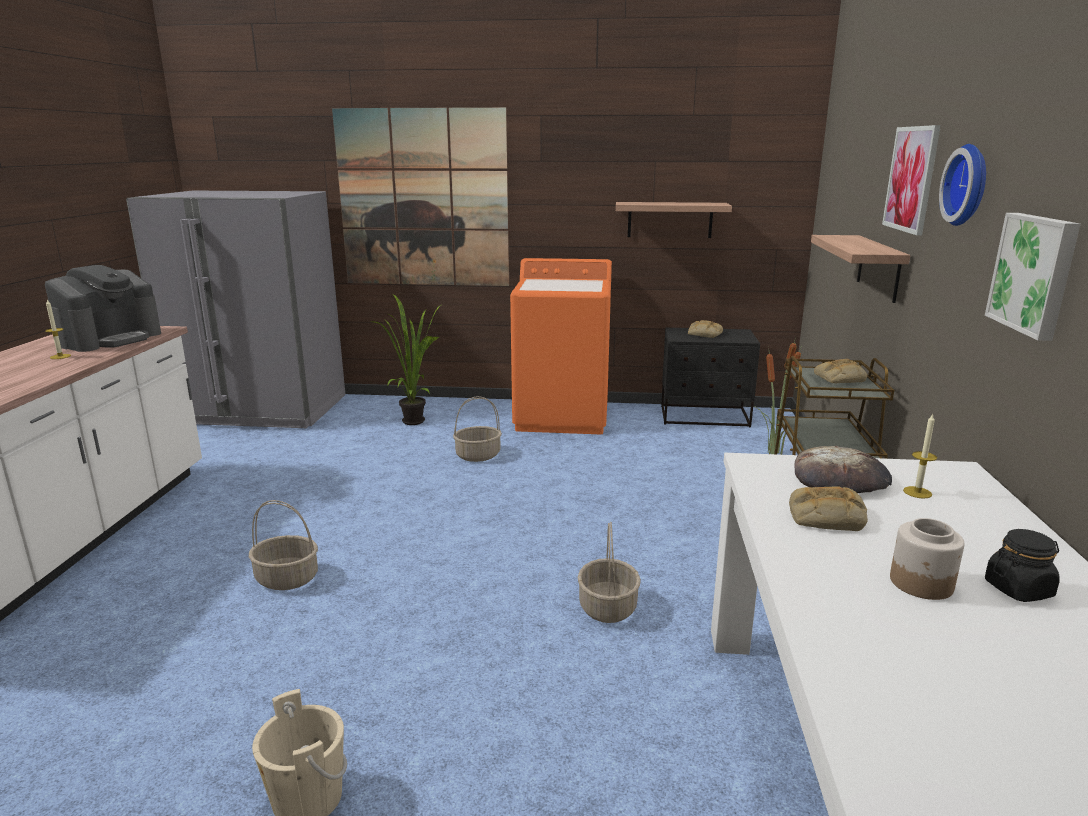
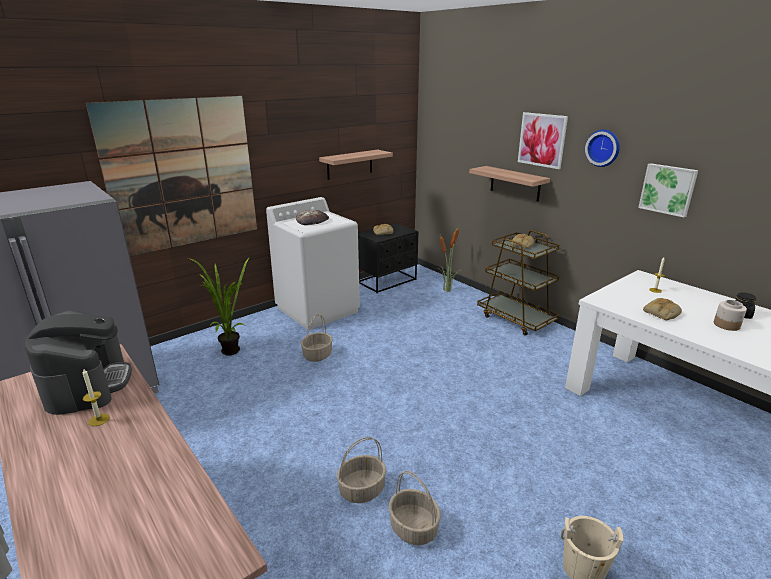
camera: 45 degrees left, 5 degrees up
orange washing machine [510,258,612,434] -> white washing machine [266,197,360,330]
basket [578,522,641,623] -> basket moved to [389,471,441,545]
bread [794,446,892,493] -> bread moved to [296,210,329,225]

